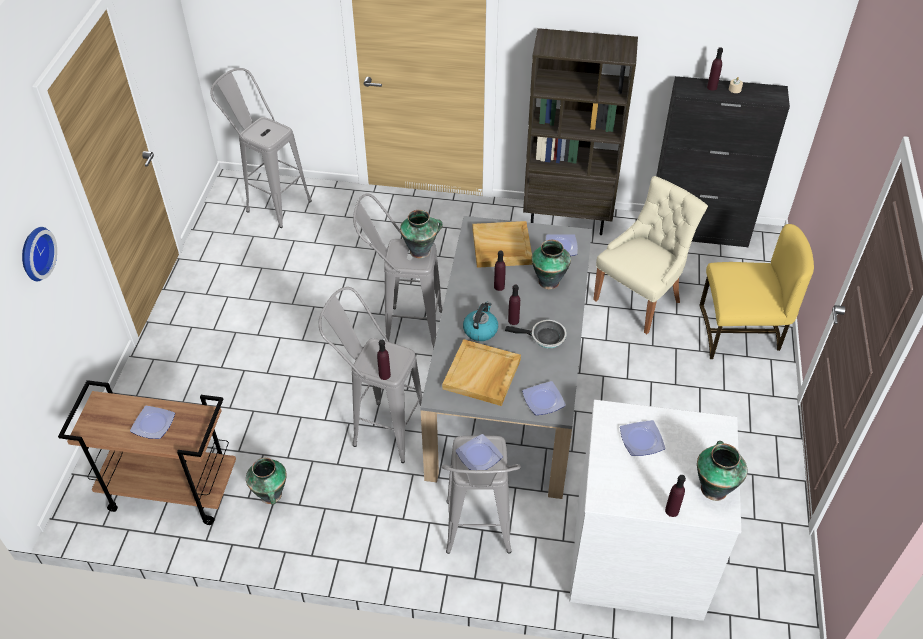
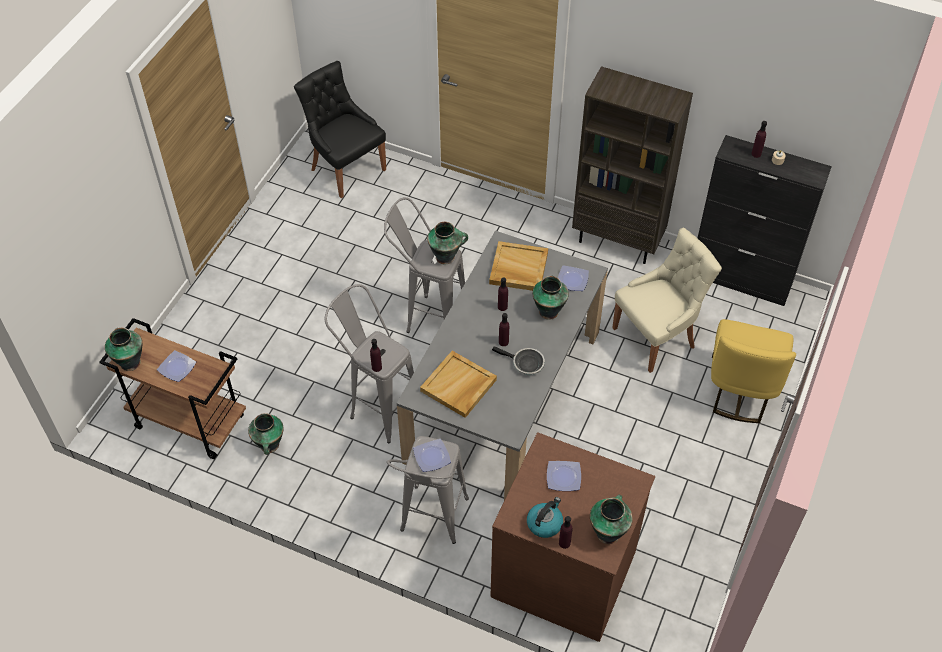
camera: 15 degrees right, 5 degrees up
wall clock [22,227,57,281] -> none
grey stool [210,68,312,228] -> black chair [294,61,386,198]
kettle [463,302,498,341] -> kettle moved to [527,497,563,538]
plate [522,381,566,415] -> none
white dresser [569,400,741,621] -> brown dresser [490,432,655,642]
yellow chair [699,224,814,359] -> yellow chair turned 90 degrees clockwise [711,319,796,423]
none -> vase [105,328,142,371]

